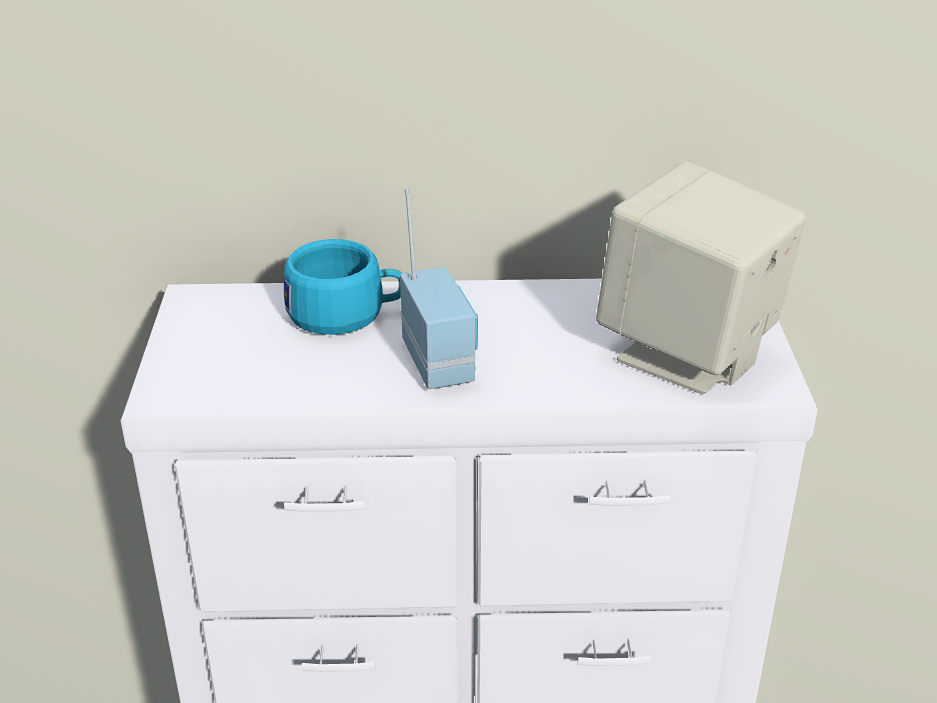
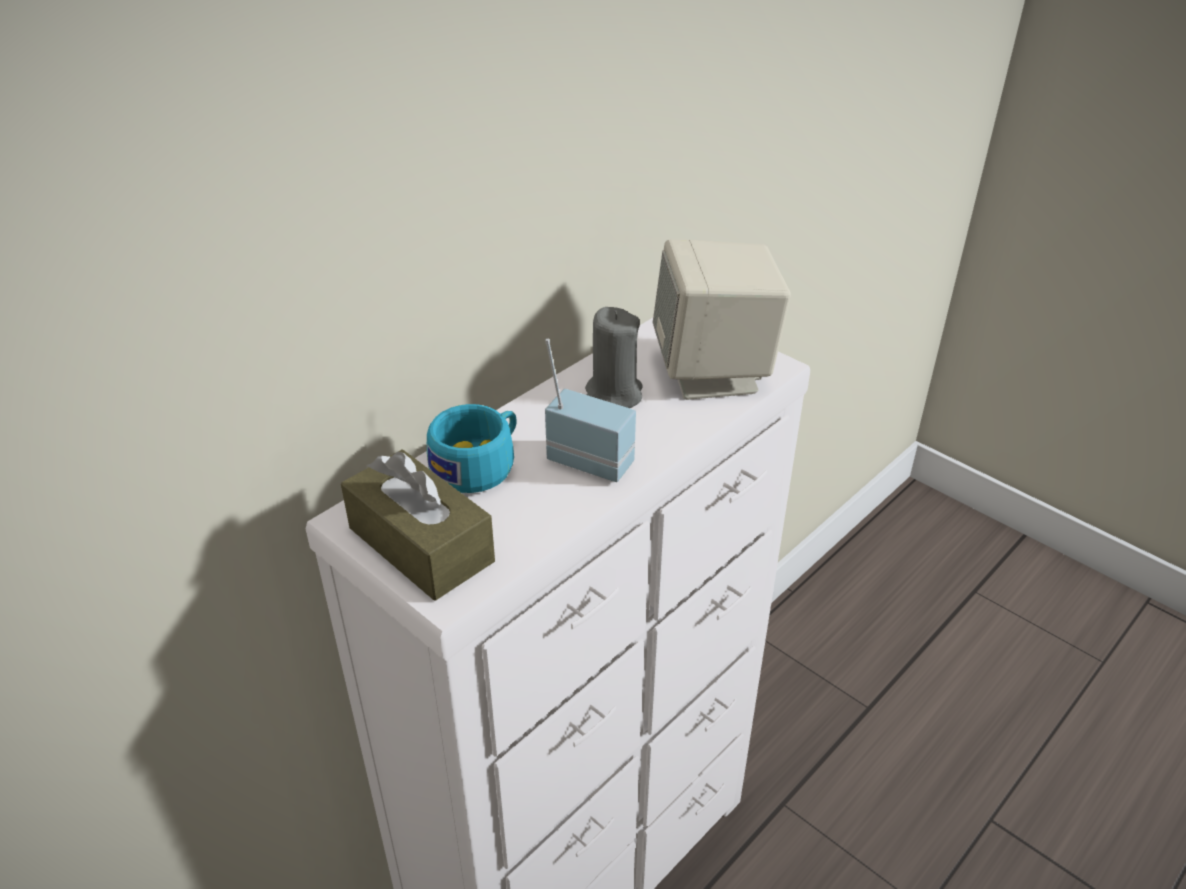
camera: 45 degrees left, 5 degrees up
none -> brown tissue box [341,449,495,600]
none -> grey candle [585,307,643,408]

